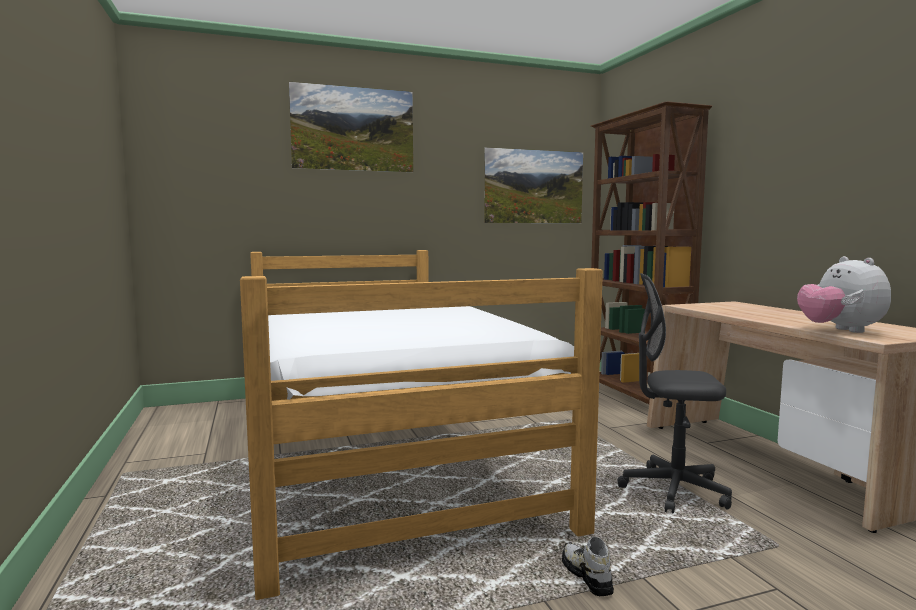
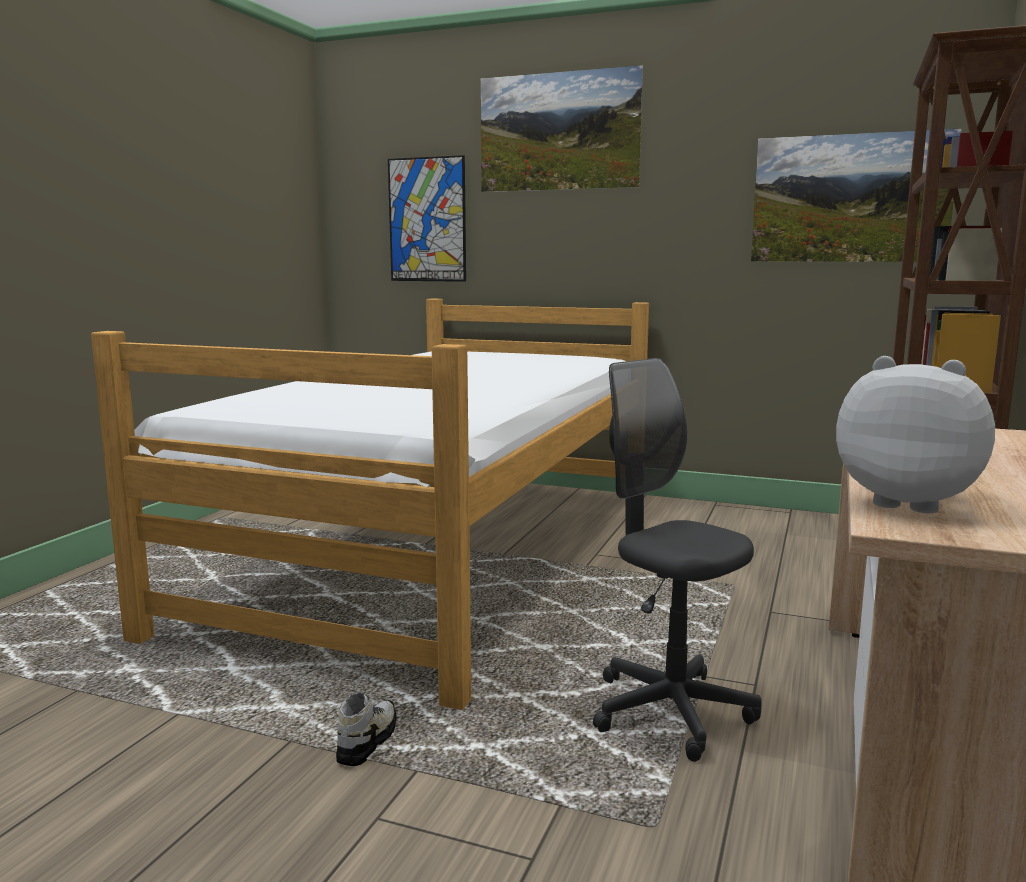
camera: 40 degrees right, 5 degrees up
plush toy [797,256,891,333] -> plush toy turned 90 degrees clockwise [836,356,995,513]
none -> picture [388,155,466,282]

